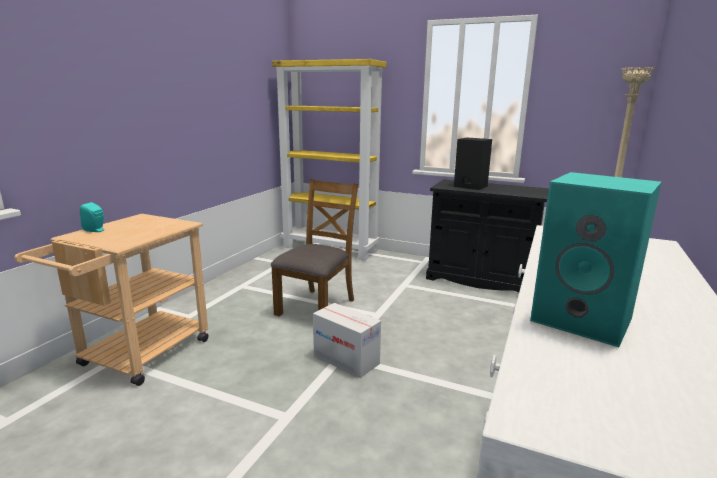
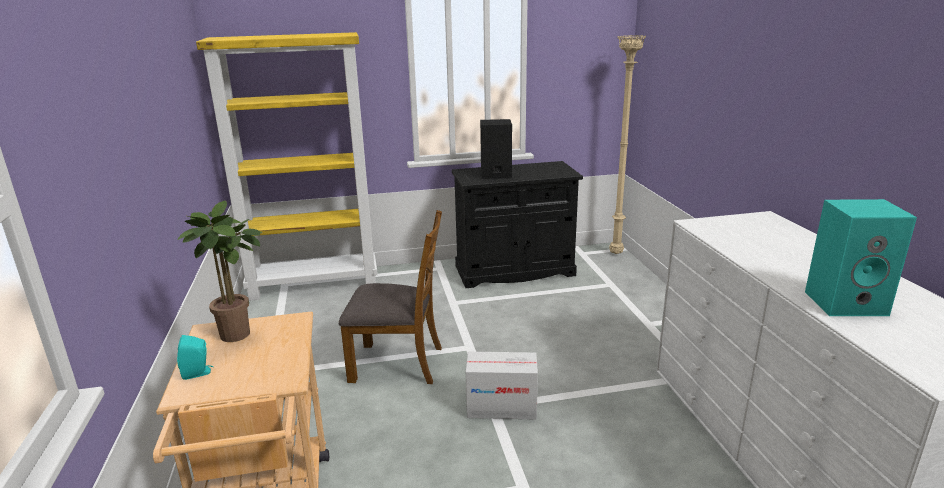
camera: 35 degrees left, 5 degrees up
brown chair [271,179,358,316] -> brown chair turned 105 degrees clockwise [339,210,442,384]
none -> potted plant [177,200,263,342]

